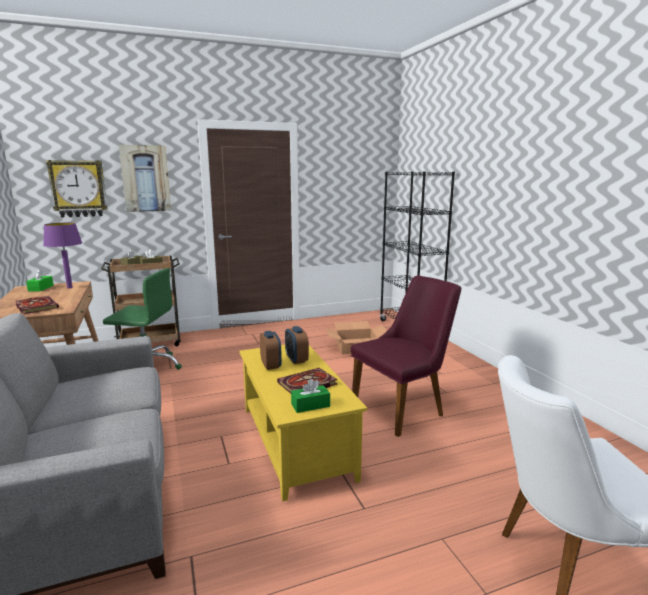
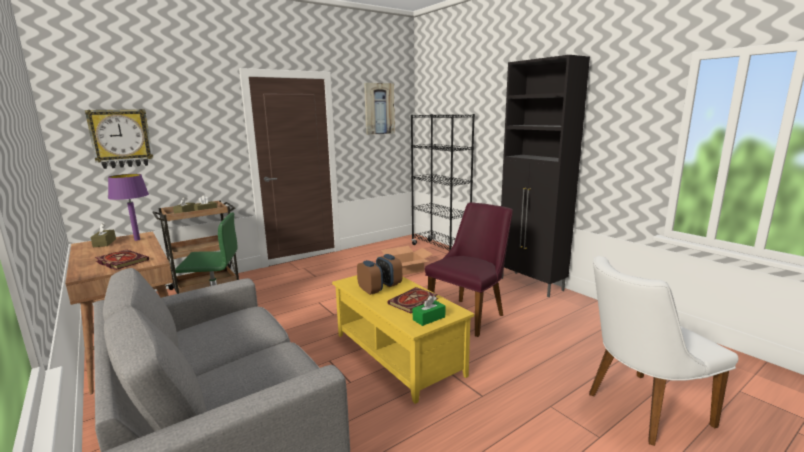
camera: 15 degrees left, 0 degrees up
green tissue box [26,269,54,291] -> brown tissue box [91,223,116,247]
picture [119,145,171,212] -> picture moved to [364,83,395,135]
none -> black cabinet [501,55,590,297]

